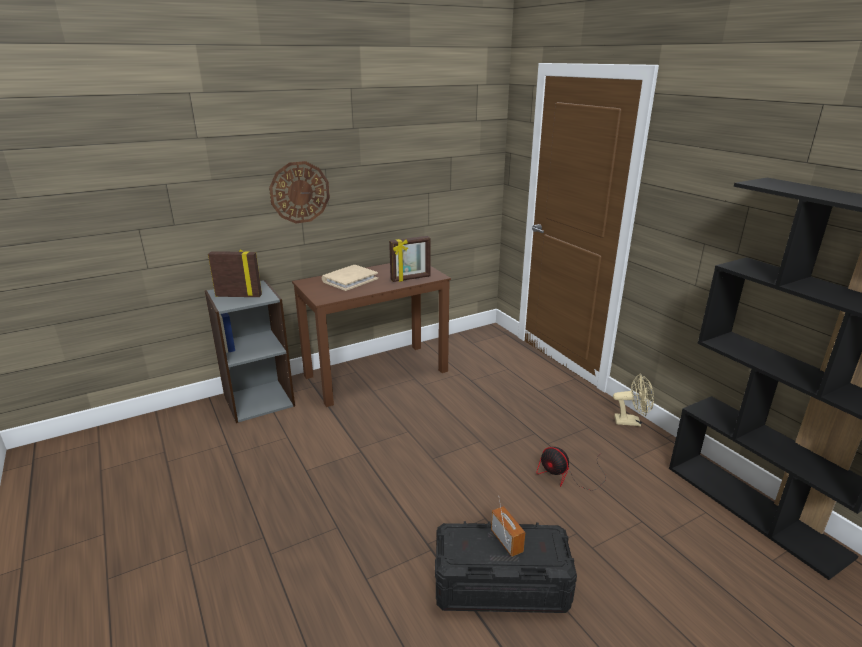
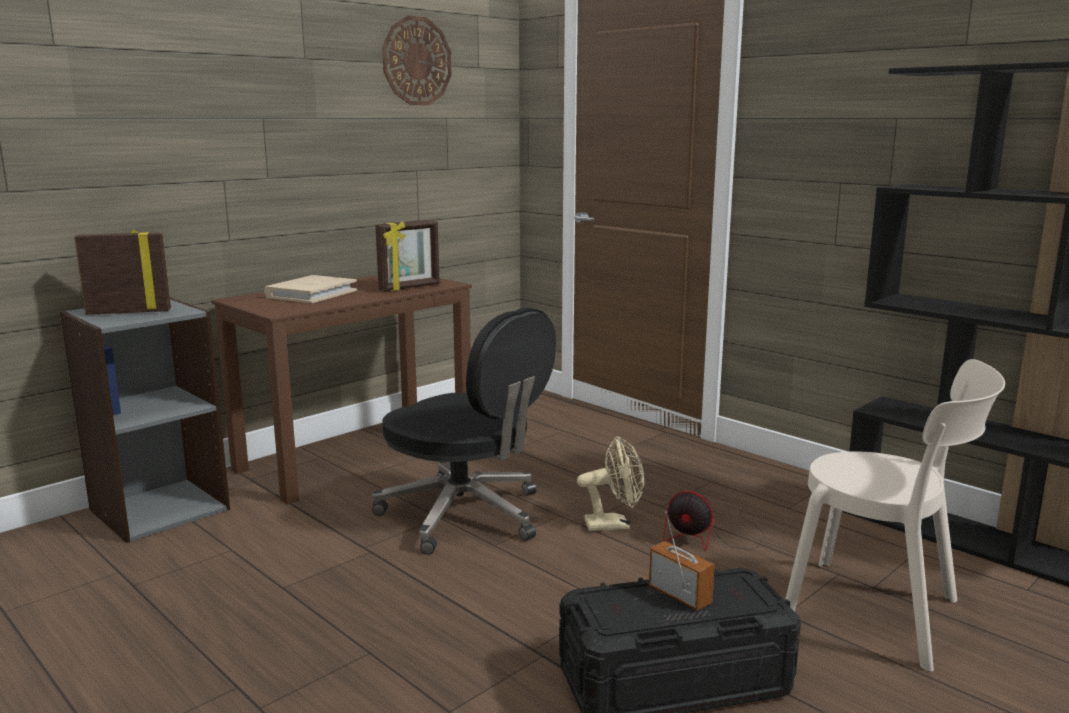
camera: 15 degrees left, 10 degrees down
wall clock [269,161,330,223] -> wall clock moved to [382,15,452,105]
beige fan [613,374,654,426] -> beige fan moved to [577,436,644,531]
none -> black office chair [372,307,556,555]
none -> beige chair [785,359,1005,672]

